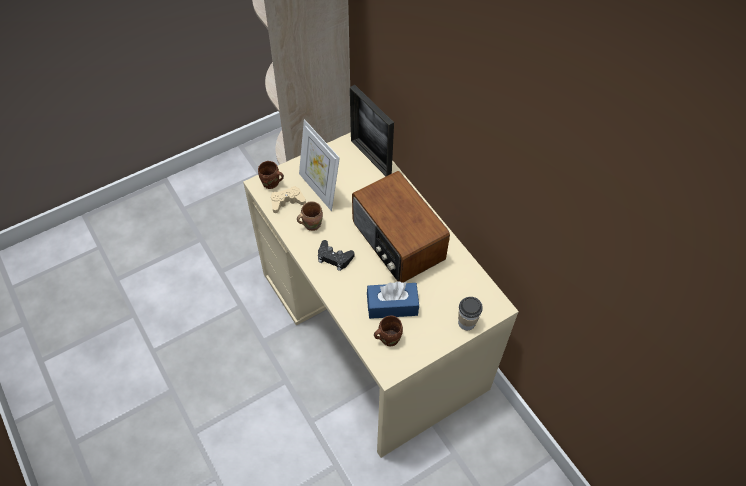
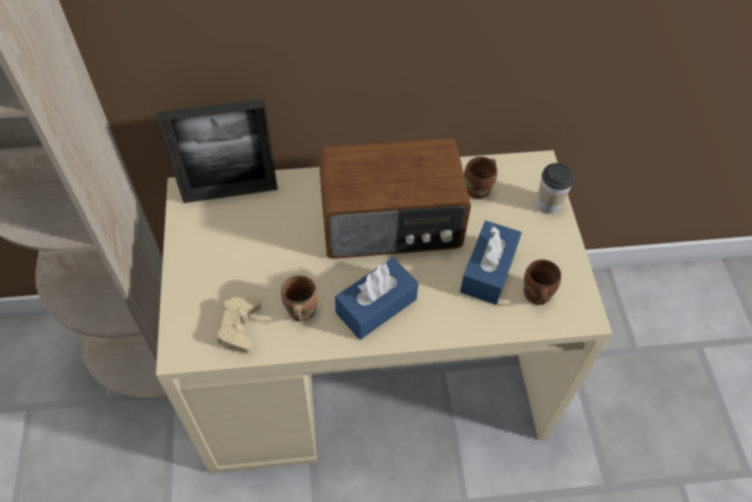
camera: 65 degrees left, 0 degrees up
brown mug [258,161,284,189] -> brown mug moved to [464,157,497,199]
picture frame [299,119,340,211] -> none
black game controller [318,240,354,271] -> blue tissue box [335,257,419,340]

